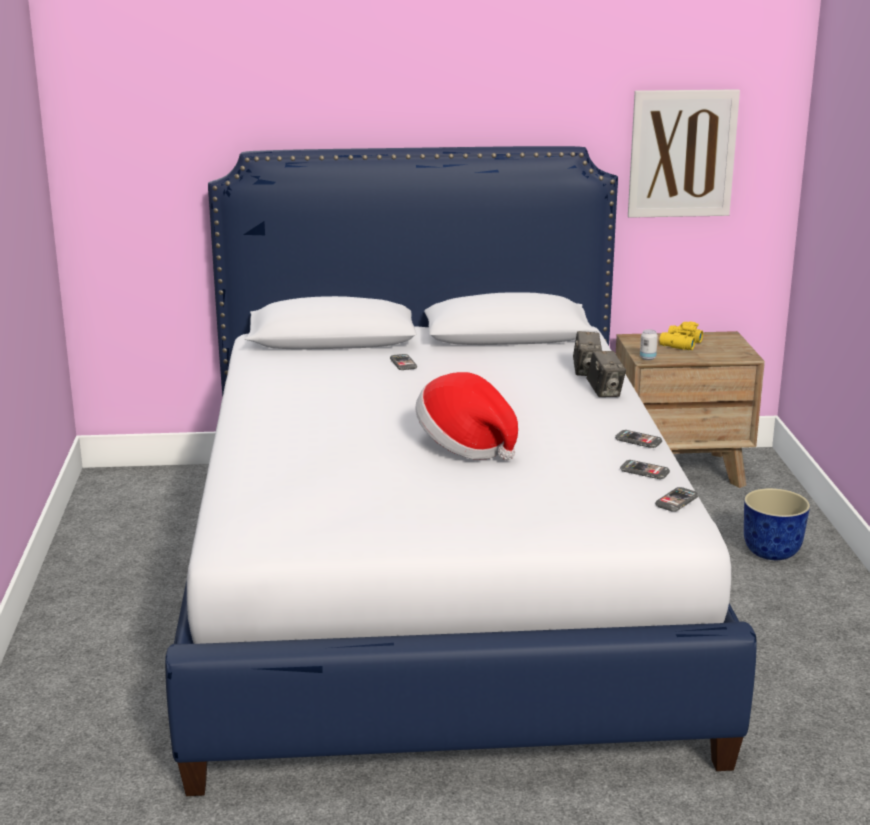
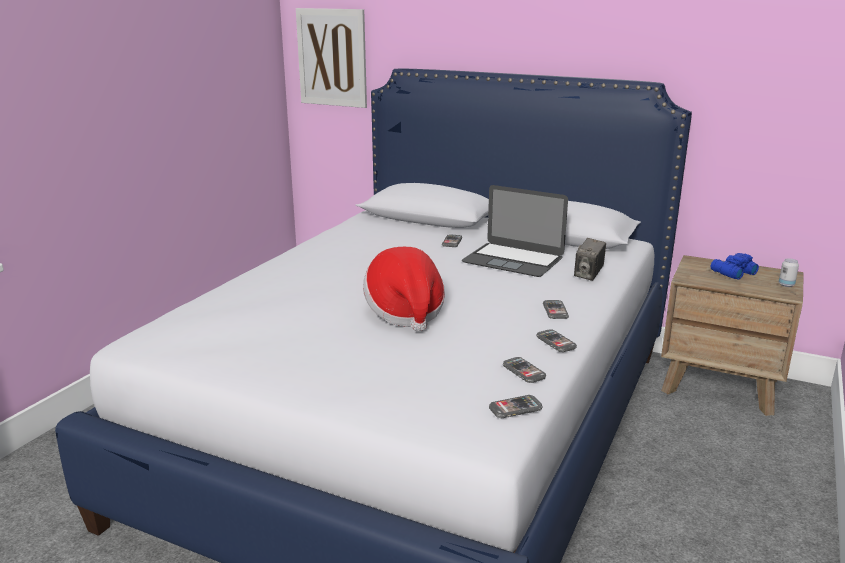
camera: 30 degrees right, 0 degrees up
camera [587,351,626,397] -> none
picture [628,89,740,218] -> picture moved to [296,8,367,108]
can [640,329,658,360] -> can moved to [779,258,799,287]
yellow binoculars [659,321,703,350] -> blue binoculars [711,253,759,280]
planter [744,488,810,560] -> none
none -> laptop [462,185,568,277]
none -> phone [543,300,569,319]

